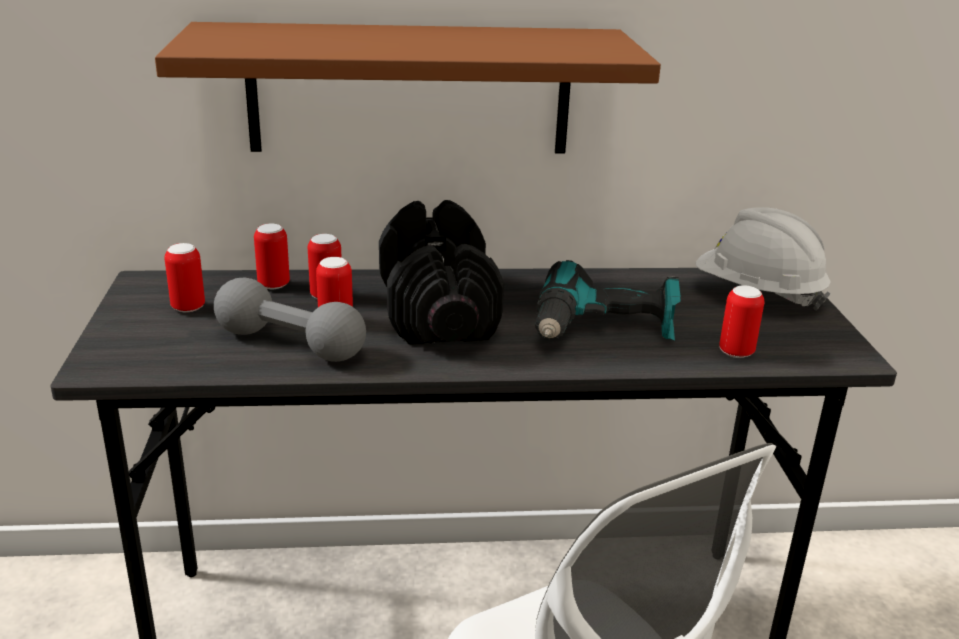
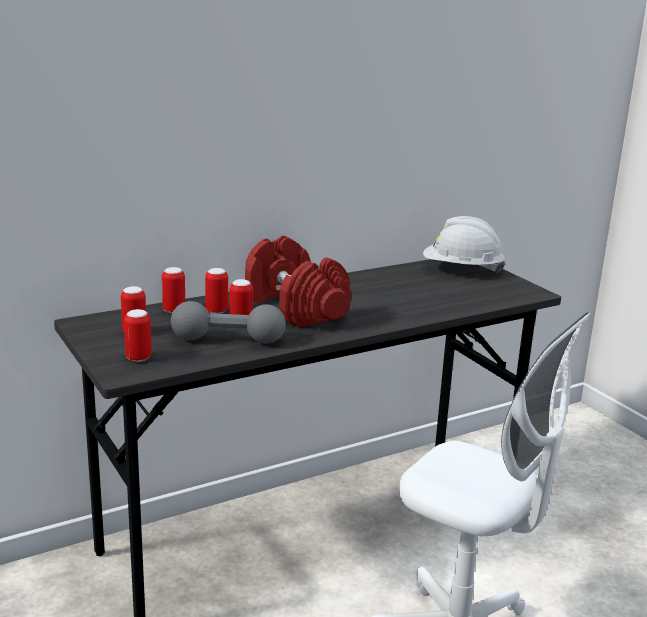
camera: 25 degrees left, 5 degrees down
brown shelf [155,22,661,154] -> none
black dumbbell [379,200,504,345] -> red dumbbell [245,236,351,328]
power drill [535,260,681,340] -> none
can [719,285,764,358] -> can moved to [124,309,152,362]

